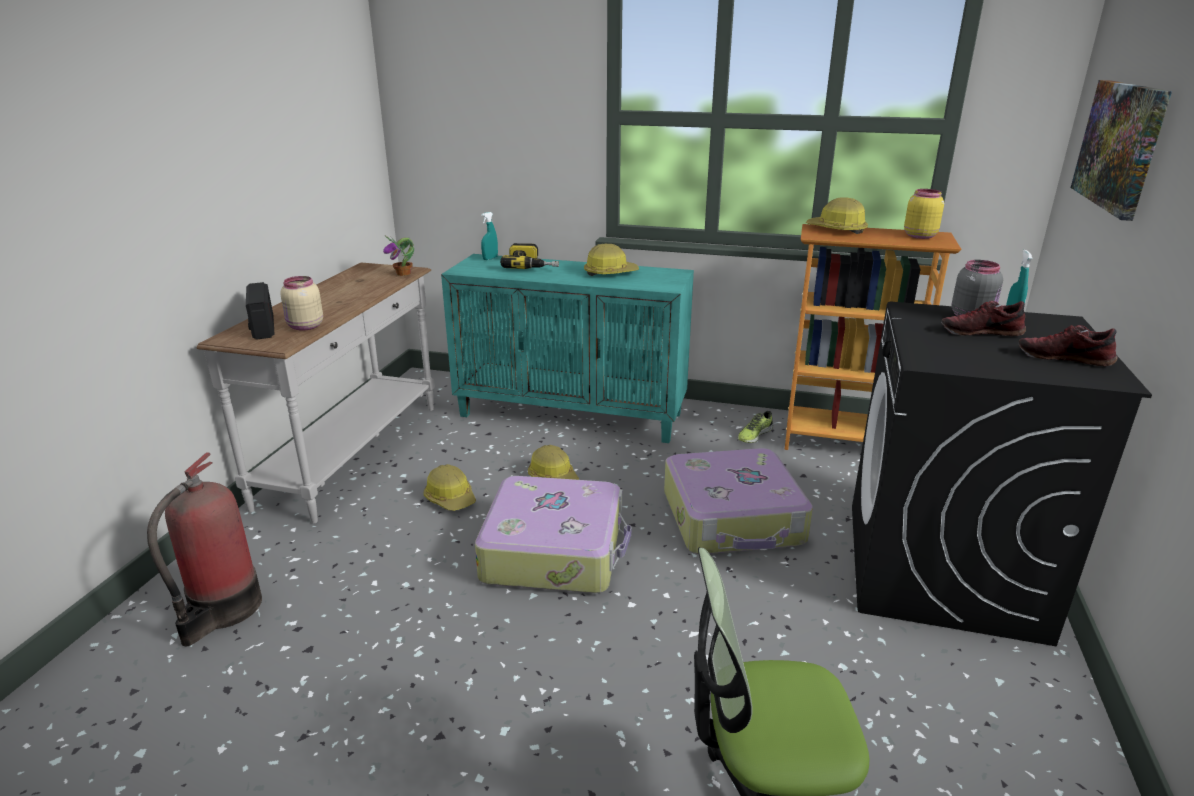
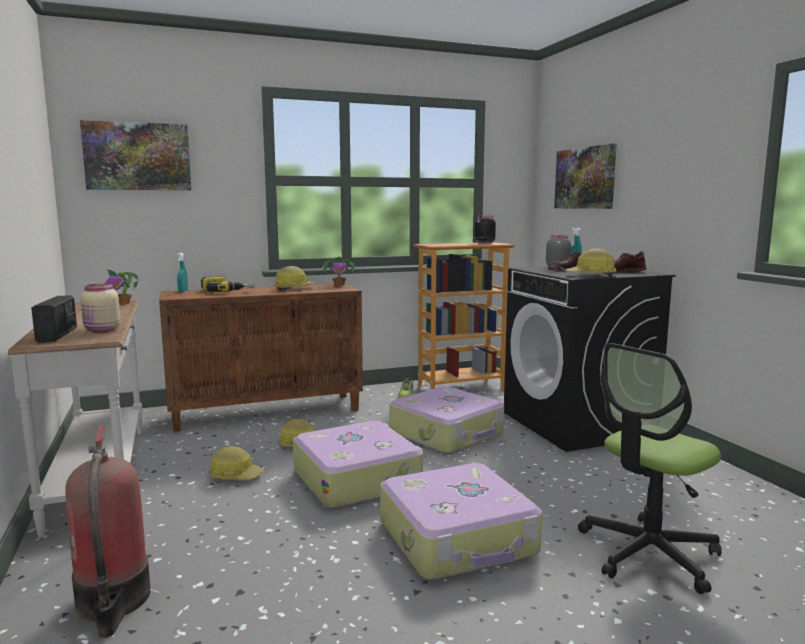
camera: 35 degrees left, 15 degrees down
radio [246,282,275,340] -> radio turned 135 degrees counterclockwise [31,295,77,343]
turquoise cabinet [441,254,694,443] -> brown cabinet [159,283,363,432]
hard hat [806,197,868,234] -> hard hat moved to [565,248,617,276]
yellow jar [904,189,944,239] -> black jar [475,216,496,244]
none -> picture [80,120,191,190]
none -> potted plant [322,257,356,286]
none -> suitcase [380,463,542,580]

